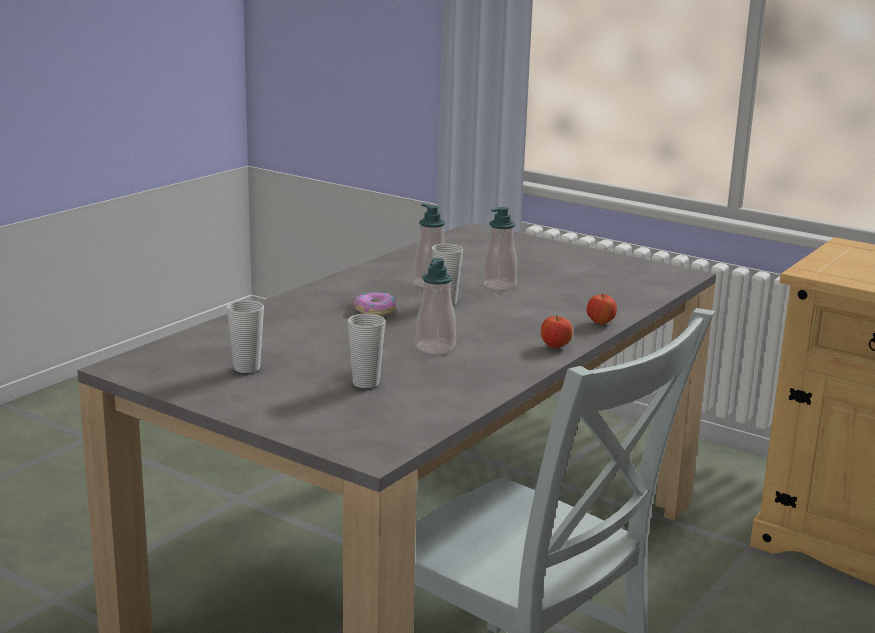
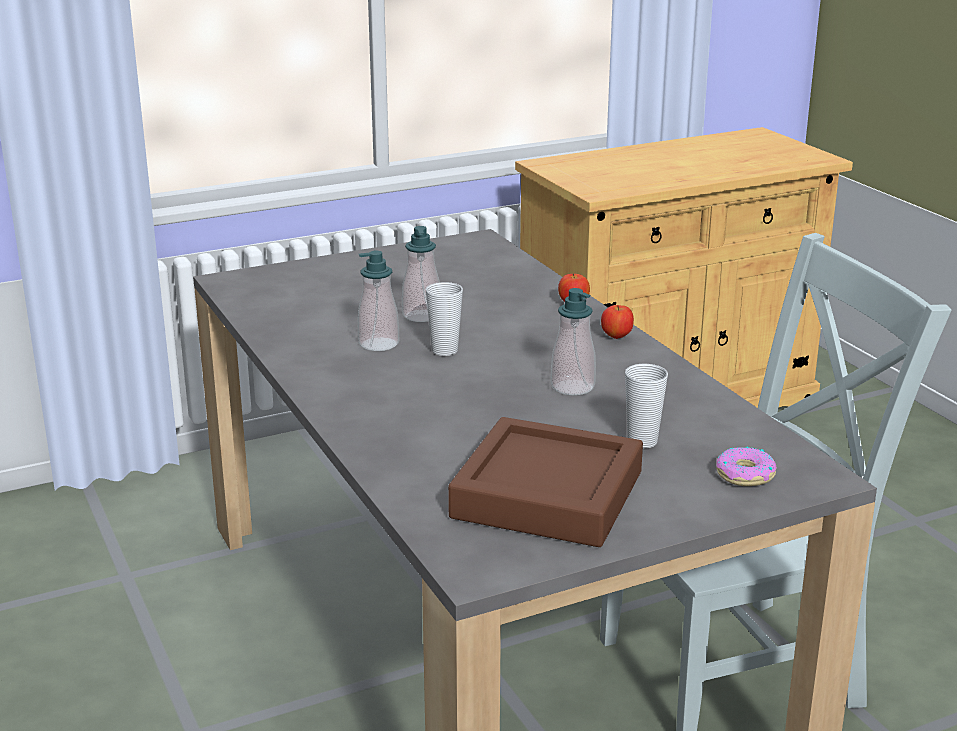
camera: 60 degrees left, 5 degrees up
cup [227,300,264,373] -> brown tray [448,417,643,547]
donut [354,292,396,316] -> donut moved to [716,446,777,486]

